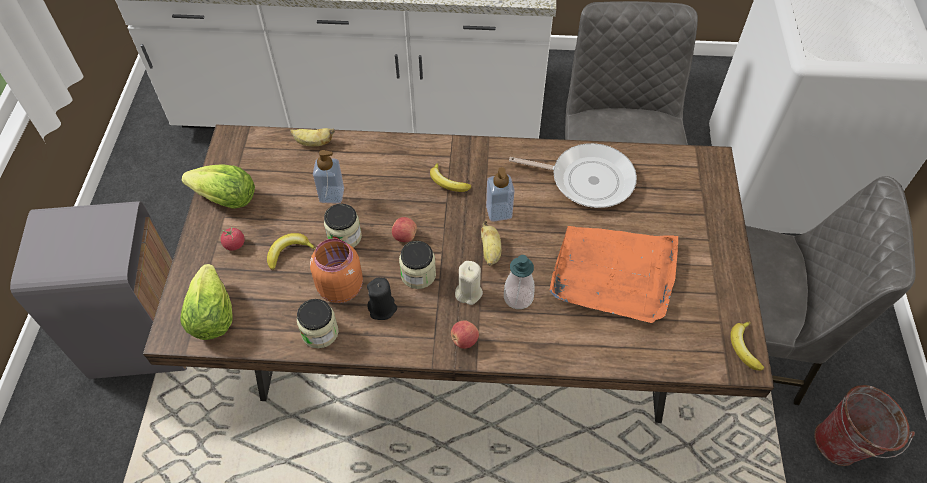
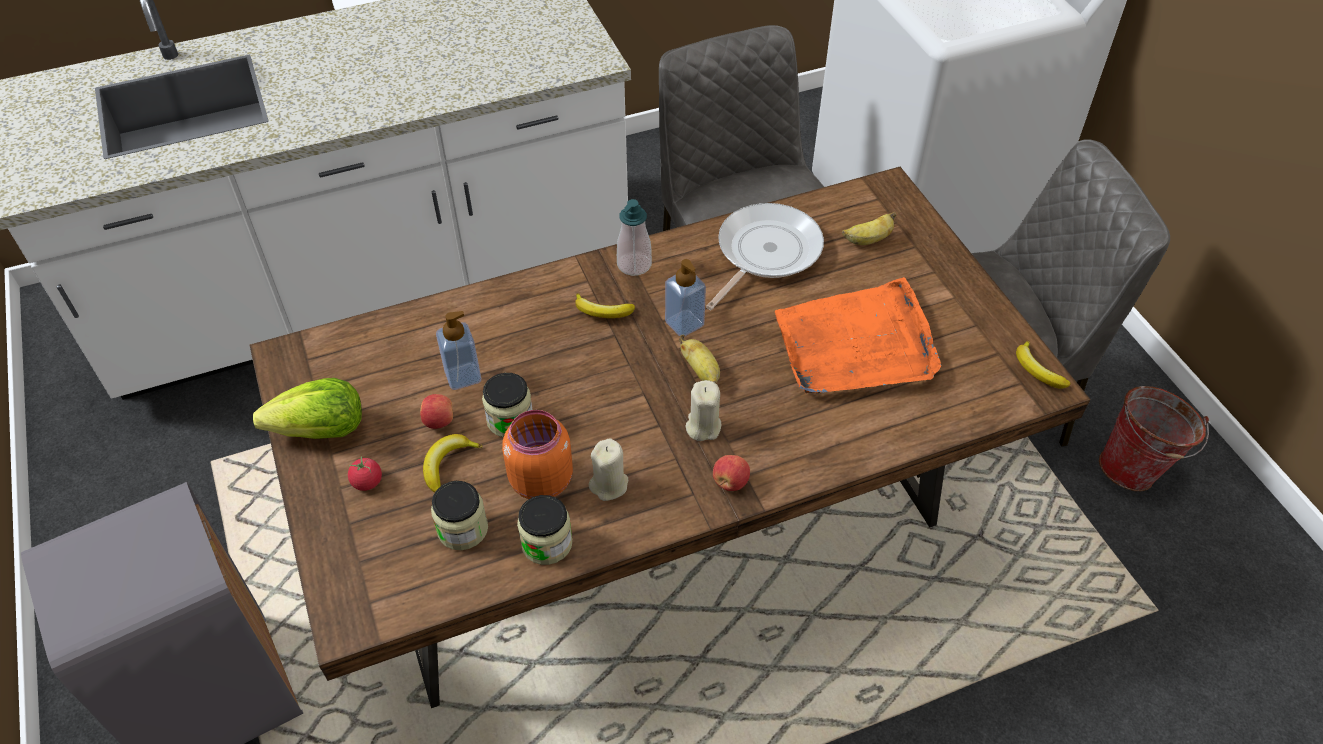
camera: 25 degrees left, 5 degrees down
lettuce [180,264,233,340] -> none
banana [290,128,335,146] -> banana moved to [842,212,896,245]
black candle [367,277,397,320] -> beige candle [589,438,628,501]
apple [392,217,417,242] -> apple moved to [420,394,453,429]
jar [399,241,436,289] -> jar moved to [431,481,488,550]
soap dispenser [504,255,534,309] -> soap dispenser moved to [617,199,652,276]
frying pan [509,143,637,208] -> frying pan turned 45 degrees counterclockwise [706,203,824,310]

